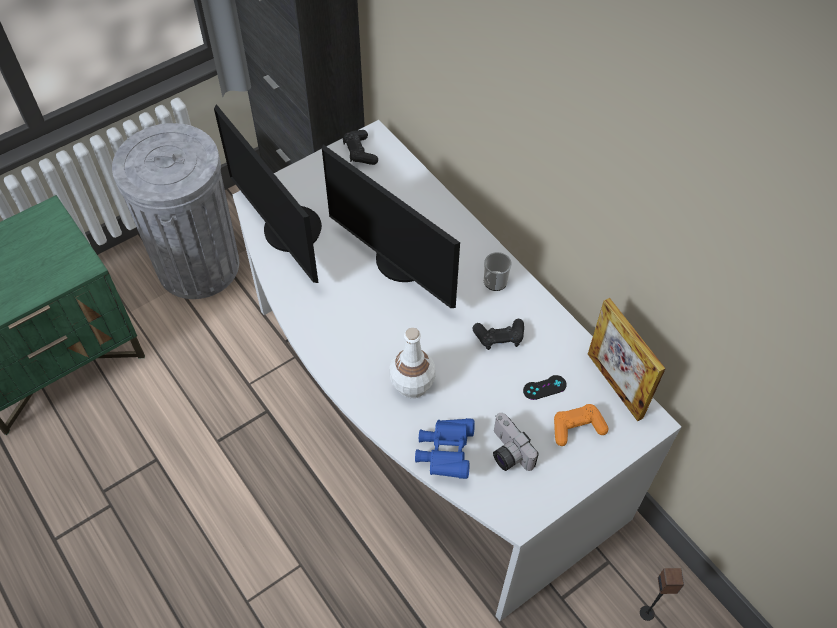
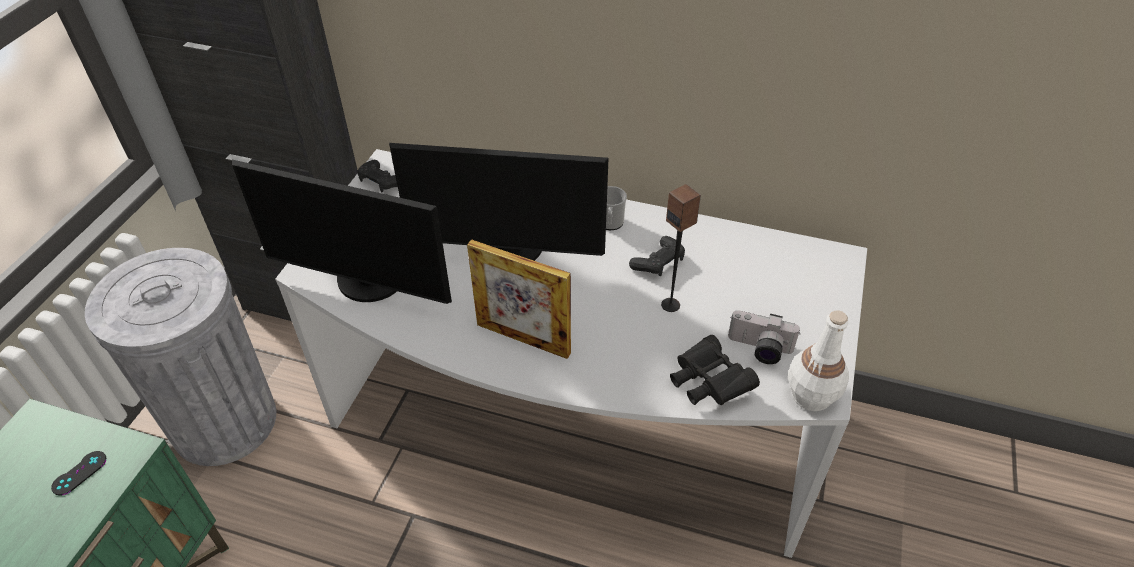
camera: 35 degrees left, 10 degrees down
white bottle [389,328,435,398] -> white bottle moved to [788,310,849,411]
blue binoculars [415,418,475,479] -> black binoculars [670,335,760,405]
black game controller [523,375,567,400] -> black game controller moved to [51,451,106,495]
orange game controller [554,404,608,446] -> none
picture frame [588,298,666,421] -> picture frame moved to [467,239,571,359]
speaker [640,568,684,621] -> speaker moved to [661,184,701,312]

